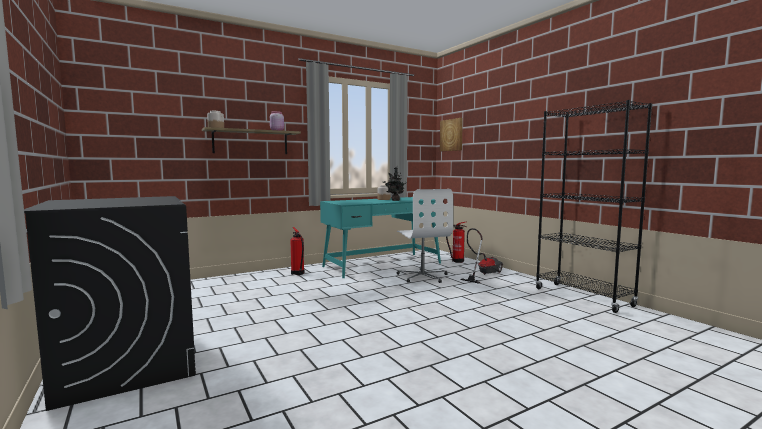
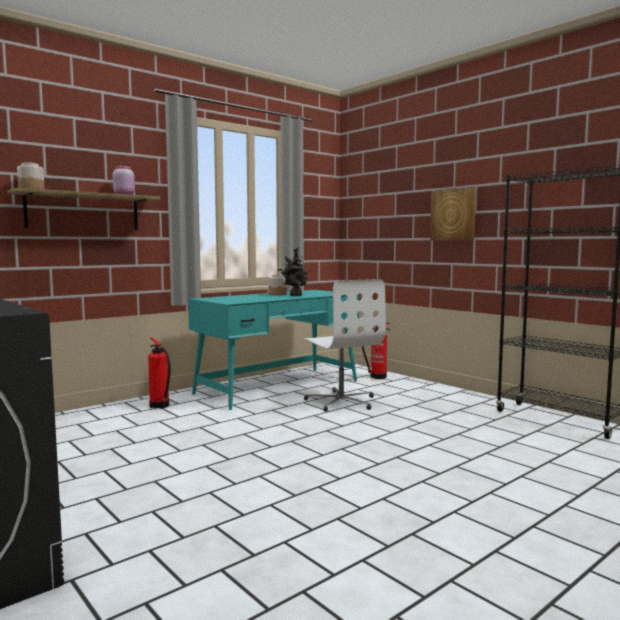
camera: 10 degrees left, 0 degrees up
picture [440,118,463,151] -> picture moved to [430,188,476,240]
vacuum cleaner [460,228,503,284] -> none

